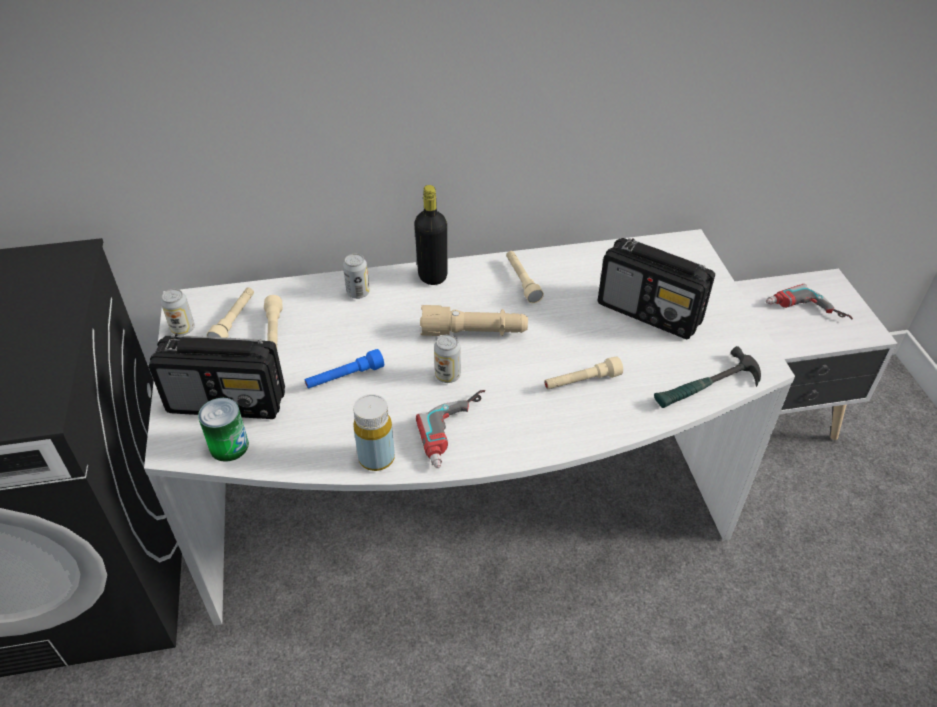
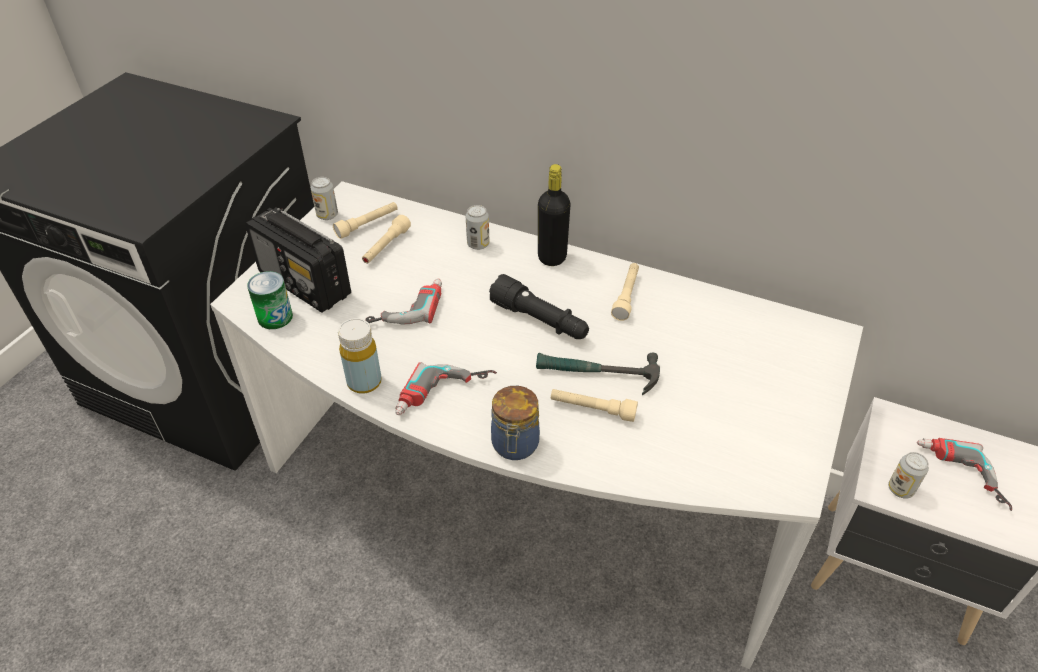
camera: 35 degrees right, 0 degrees up
blue flashlight [305,349,384,389] -> power drill [365,279,442,325]
beige flashlight [420,305,528,336] -> black flashlight [489,274,589,339]
can [434,335,461,383] -> can moved to [888,452,929,499]
radio [598,238,715,339] -> none
hammer [654,346,761,408] -> hammer moved to [536,353,660,395]
none -> jar [491,386,540,460]

